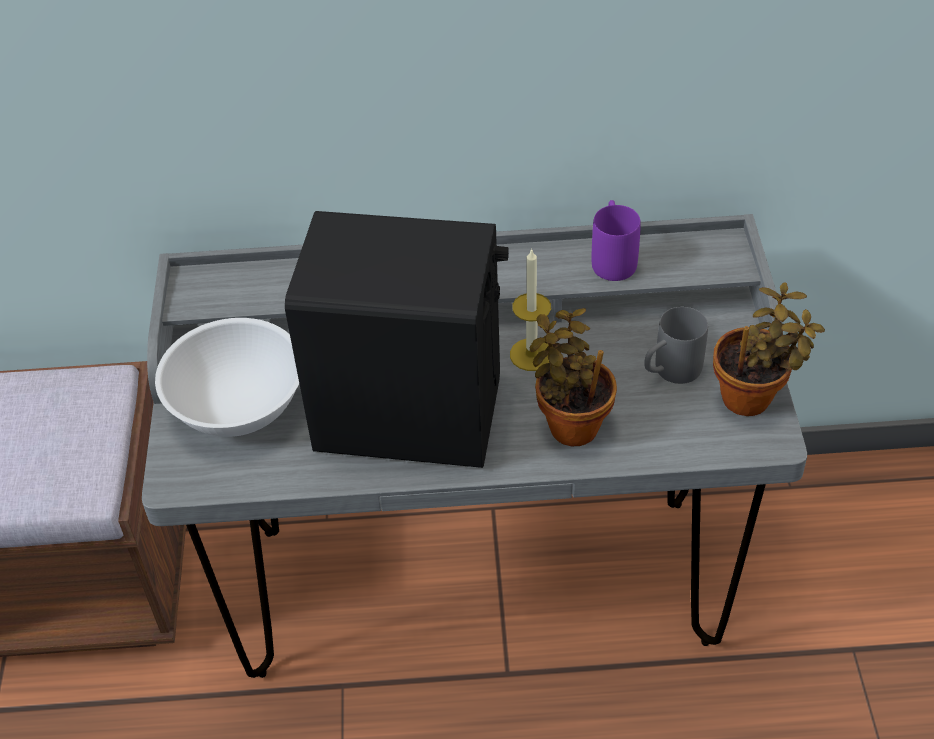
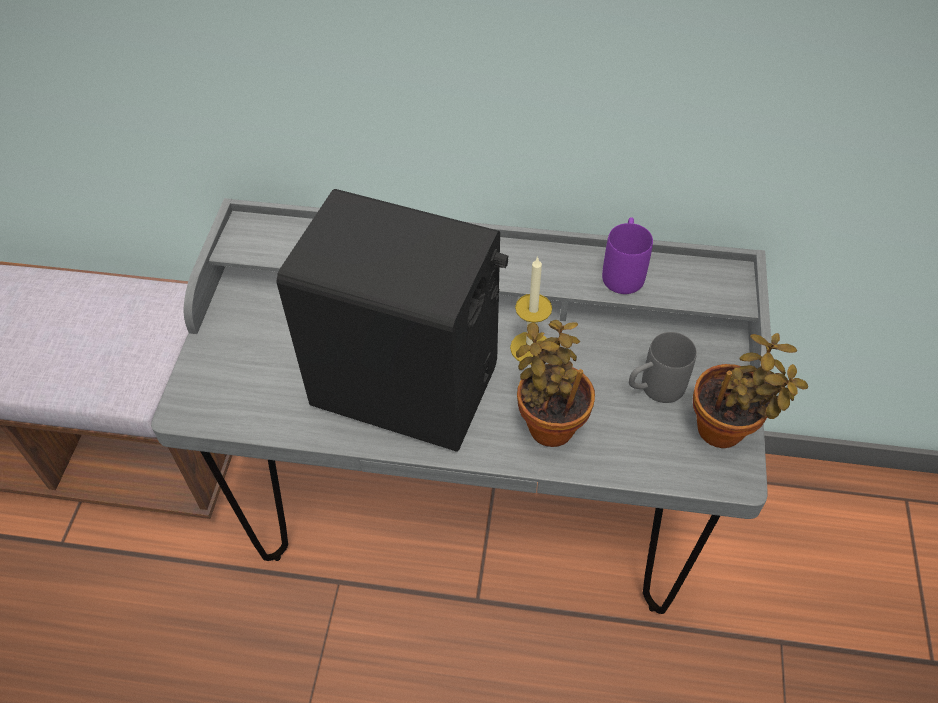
camera: 10 degrees right, 5 degrees up
white bowl [155,318,299,437] -> none

